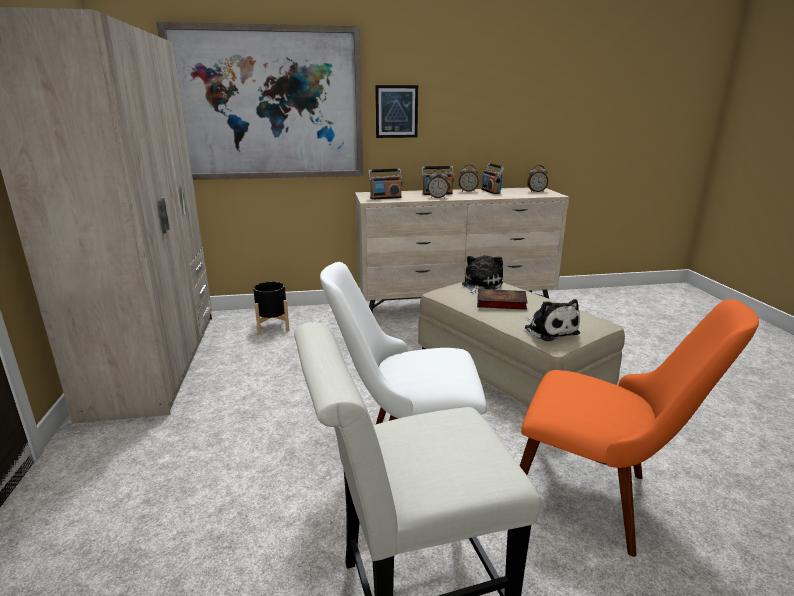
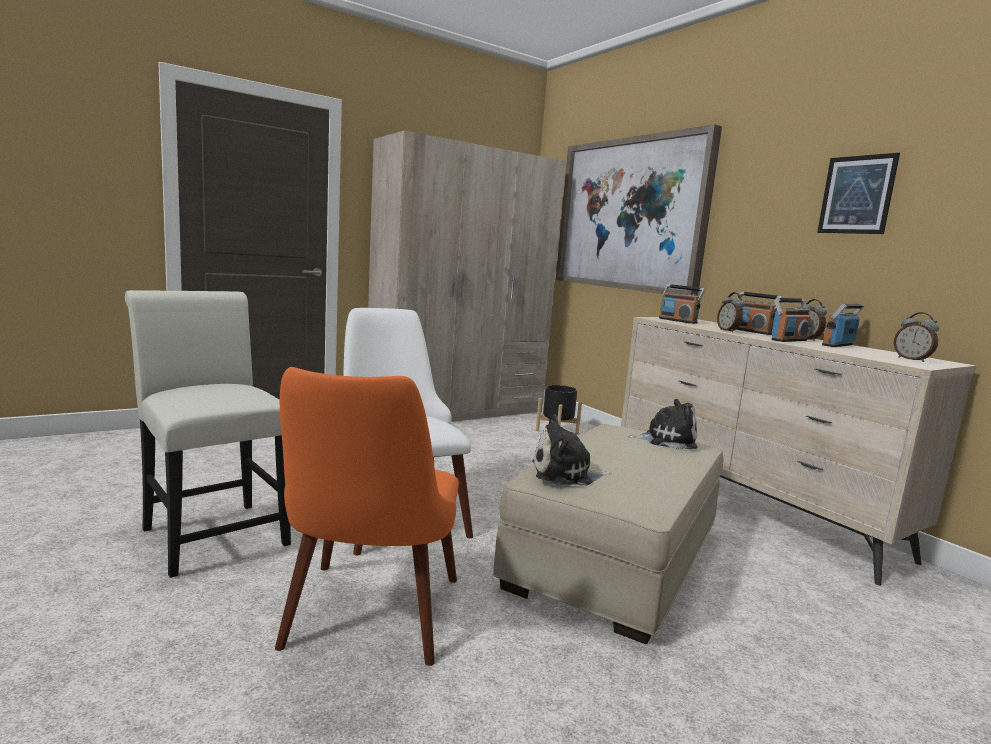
camera: 65 degrees right, 10 degrees down
picture [375,85,418,138] -> picture moved to [817,153,900,234]
book [477,289,528,310] -> none
plush toy [524,299,580,342] -> plush toy turned 45 degrees clockwise [532,415,611,486]
none -> radio [771,298,811,342]

